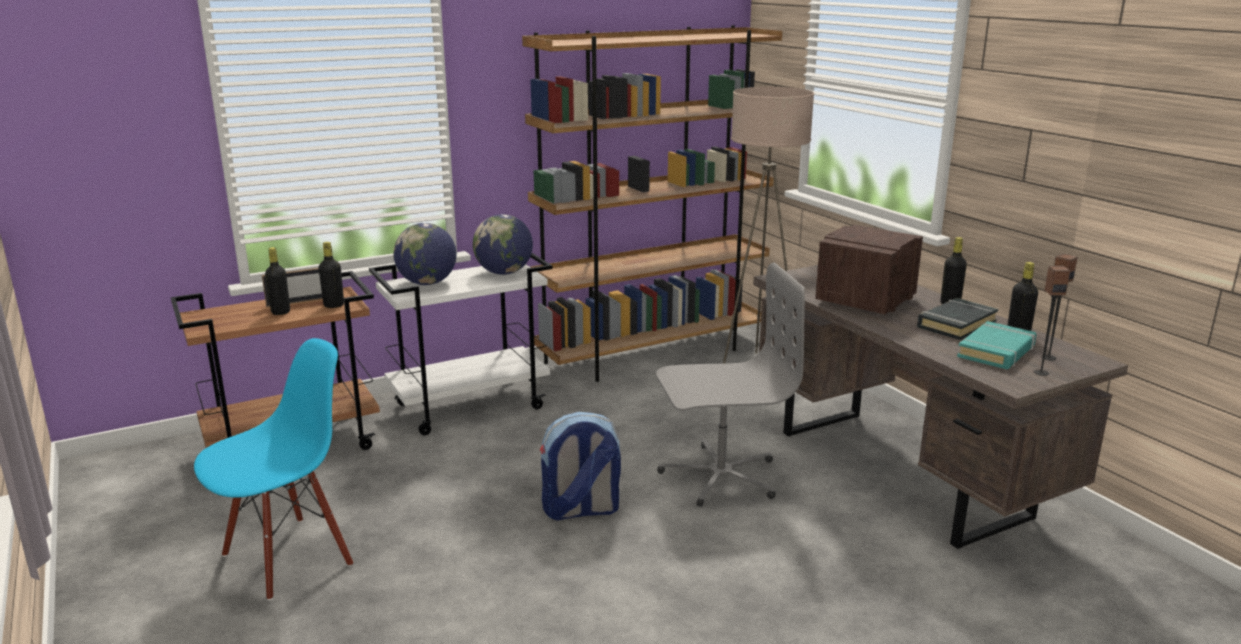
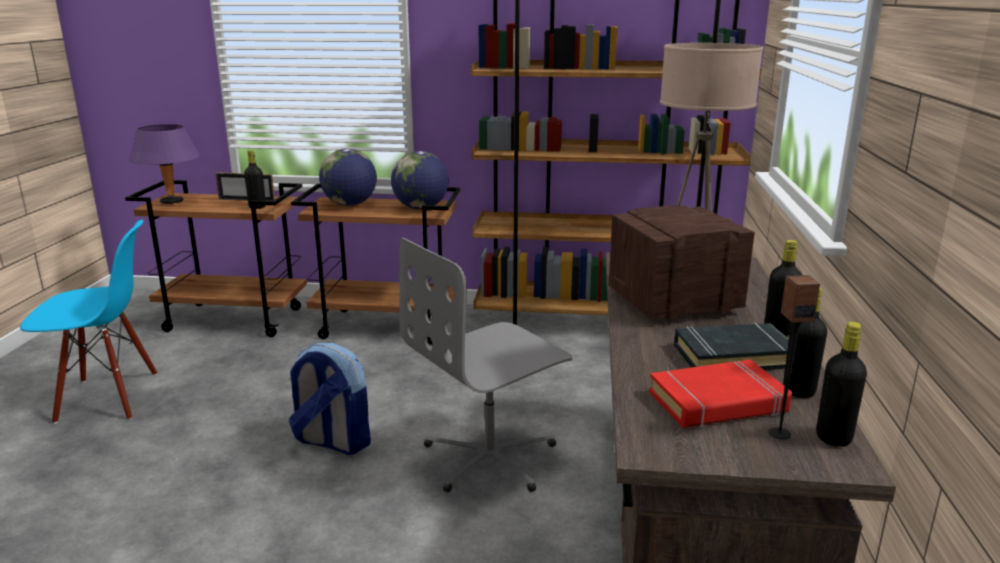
camera: 35 degrees right, 0 degrees up
black bottle [265,247,290,315] -> black bottle moved to [816,322,867,447]
white cart [369,253,553,435] -> brown cart [291,184,461,345]
grey office chair [656,263,805,507] -> grey office chair turned 120 degrees clockwise [399,238,573,492]
turquoise book [957,321,1037,369] -> red book [649,359,792,428]
speaker [1033,266,1070,376] -> none
none -> purple table lamp [129,124,200,204]

